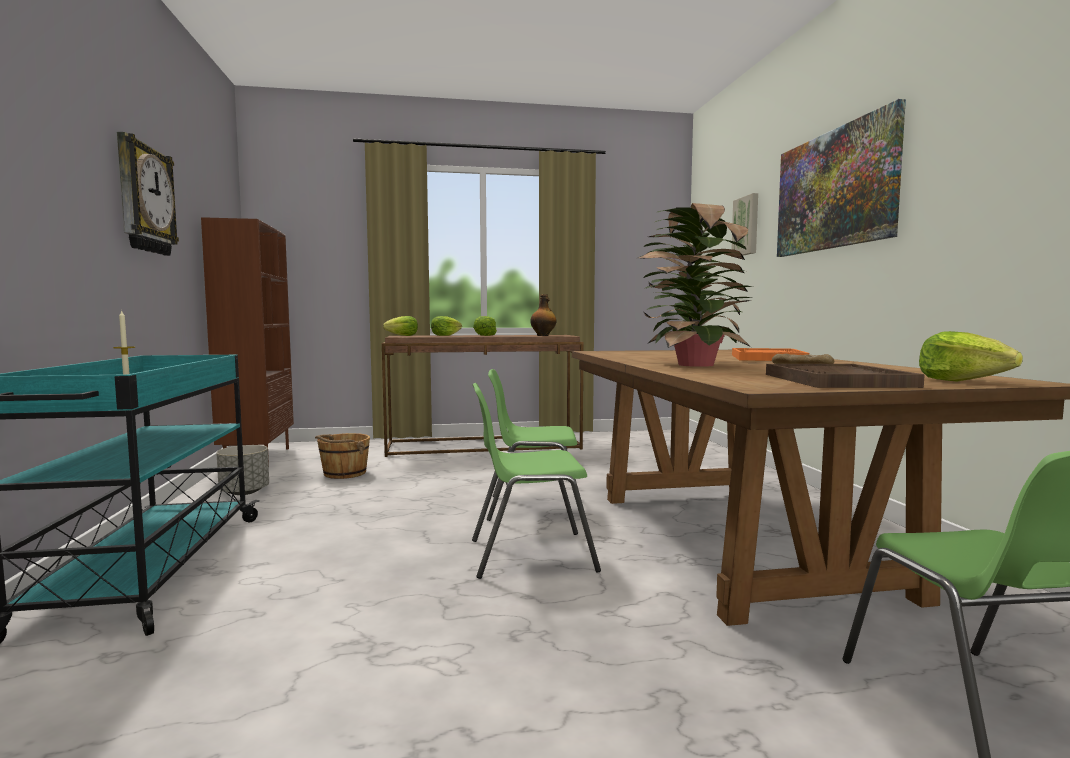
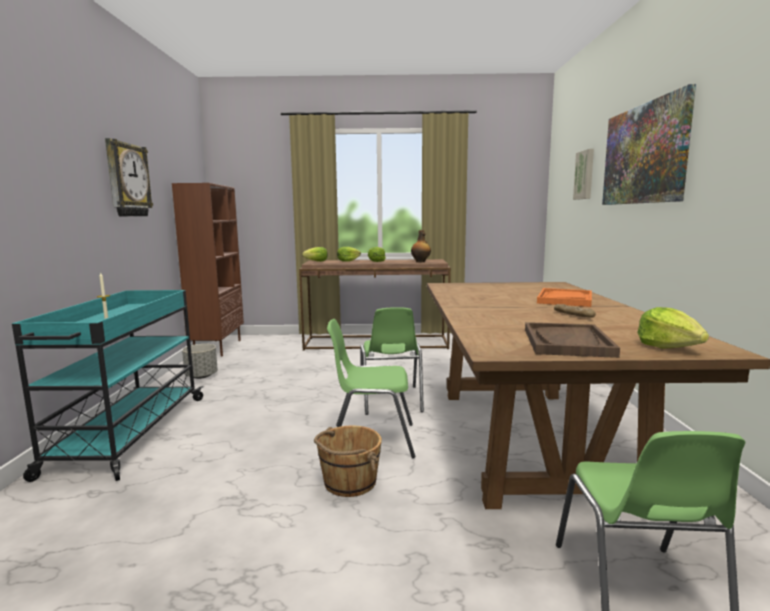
camera: 10 degrees right, 5 degrees up
brown bucket [315,433,370,479] -> brown bucket moved to [314,425,382,497]
green chair [487,369,577,521] -> green chair turned 105 degrees counterclockwise [360,307,424,415]
potted plant [638,203,753,367] -> none

